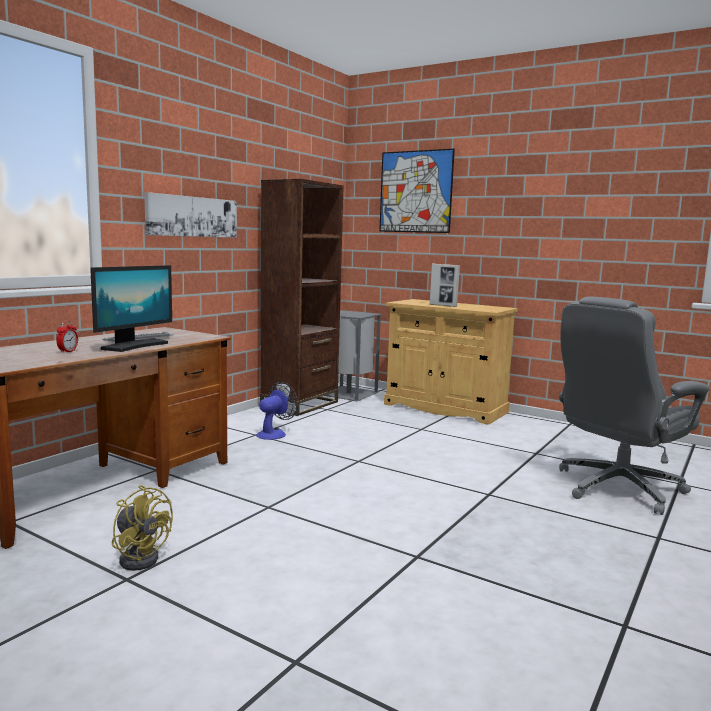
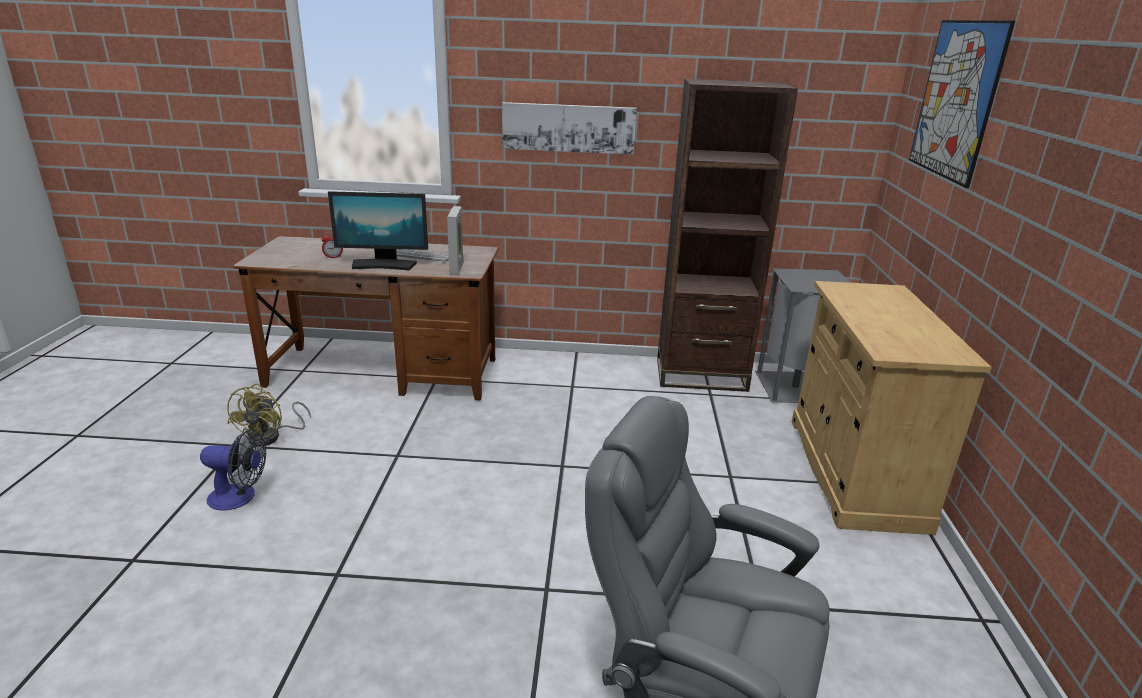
camera: 60 degrees right, 15 degrees up
fan [256,382,298,440] -> fan moved to [200,429,266,511]
picture frame [430,263,460,307] -> picture frame moved to [447,206,464,275]

